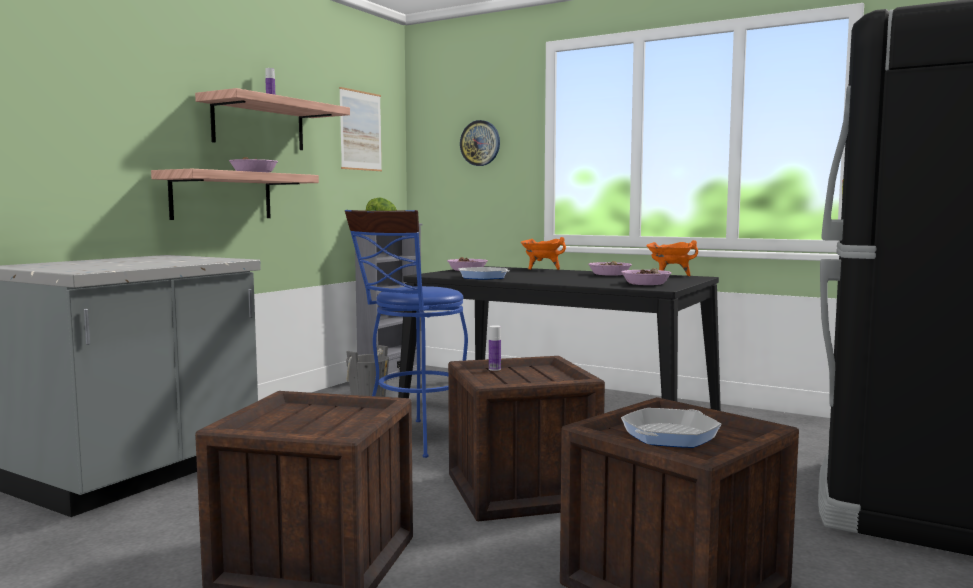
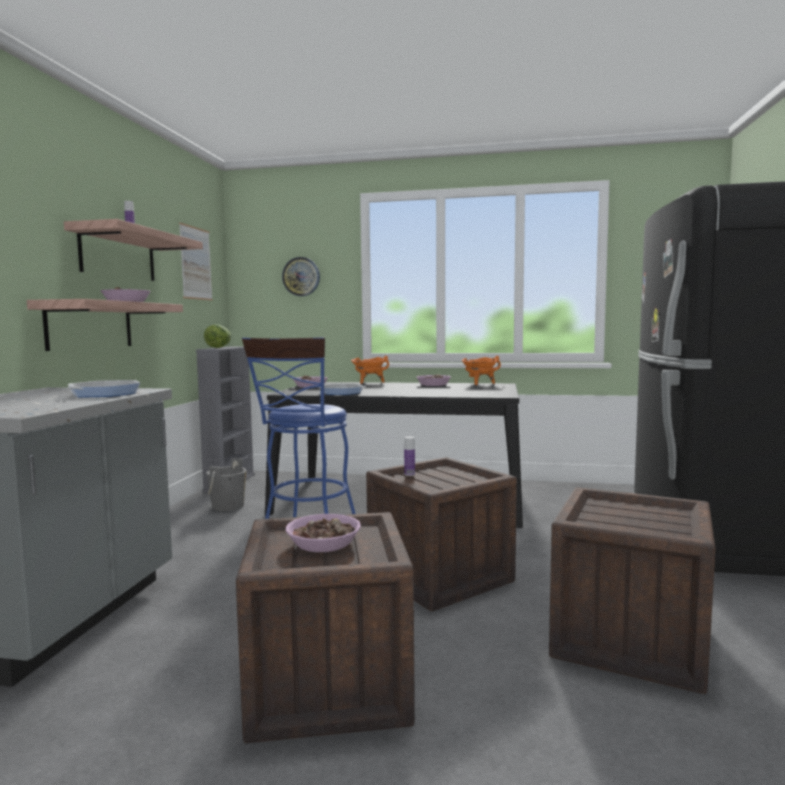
camera: 20 degrees left, 0 degrees up
bowl [621,268,671,285] -> bowl moved to [285,514,361,552]
frying pan [621,408,721,448] -> frying pan moved to [68,380,140,398]

